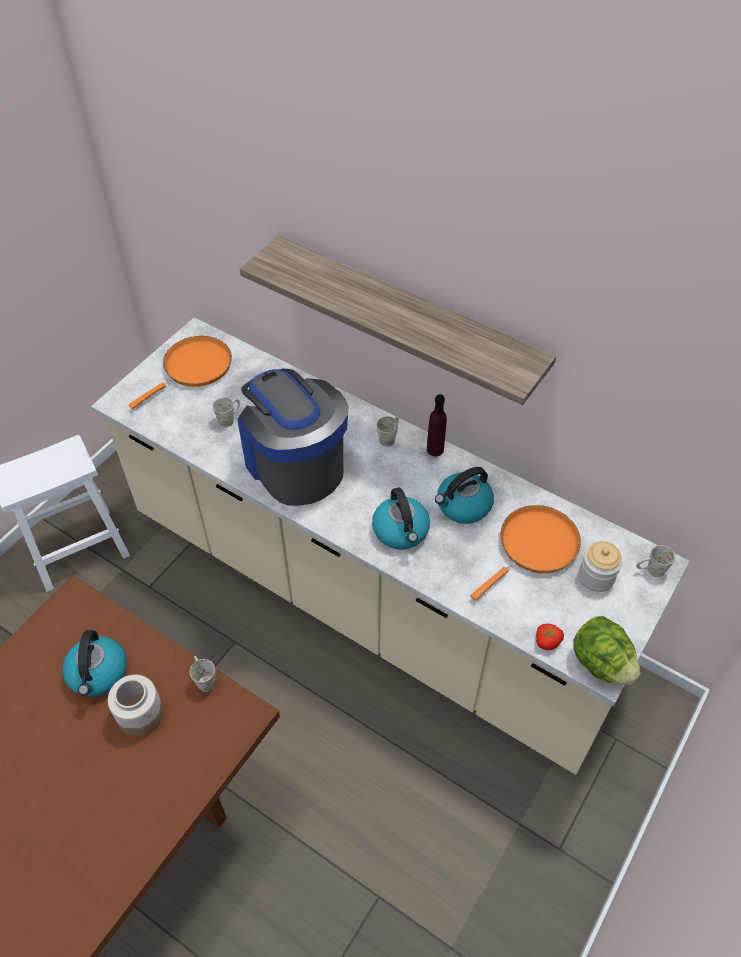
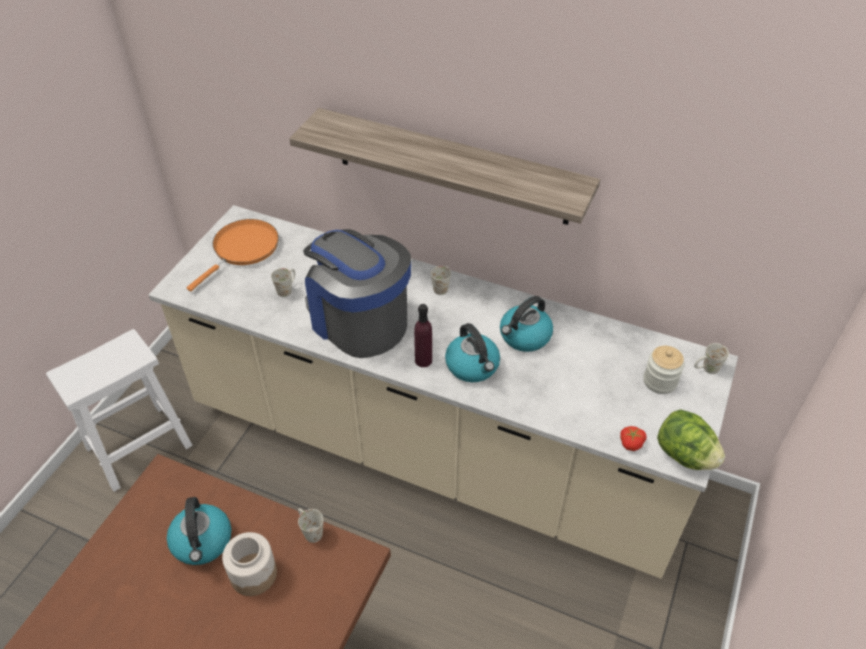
camera: 10 degrees left, 5 degrees down
purple bottle [427,394,447,456] -> purple bottle moved to [414,304,432,367]
orange frying pan [471,505,581,601] -> none

